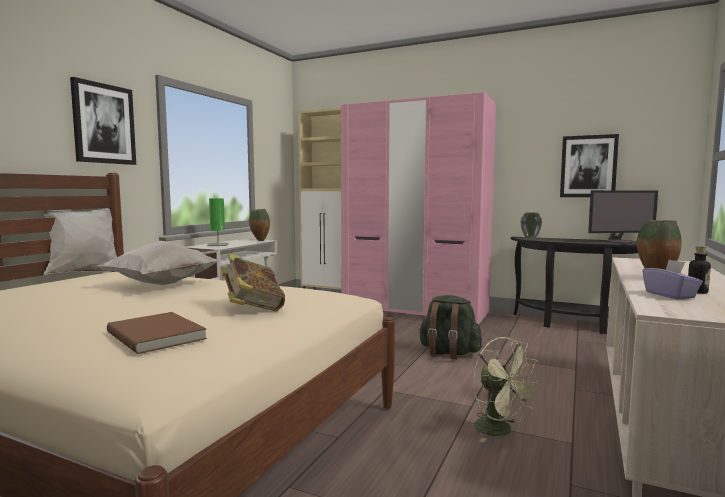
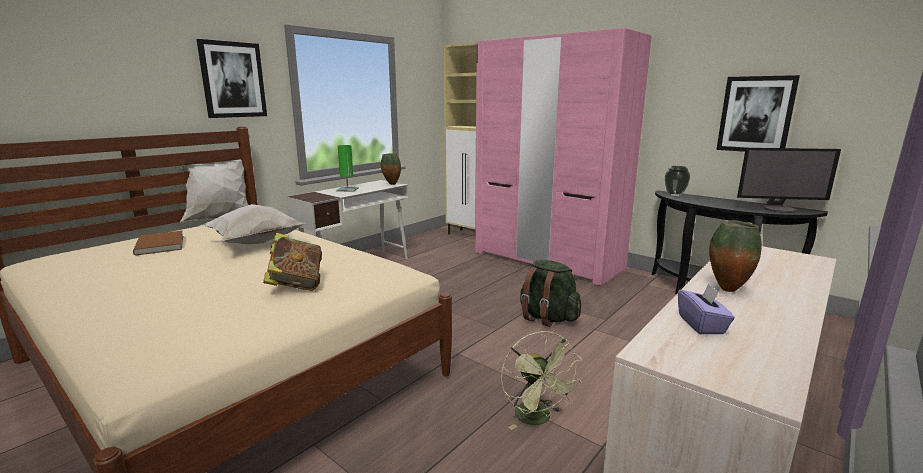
camera: 15 degrees right, 10 degrees up
brown book [107,312,207,354] -> brown book moved to [133,231,183,256]
bottle [688,247,711,294] -> none

